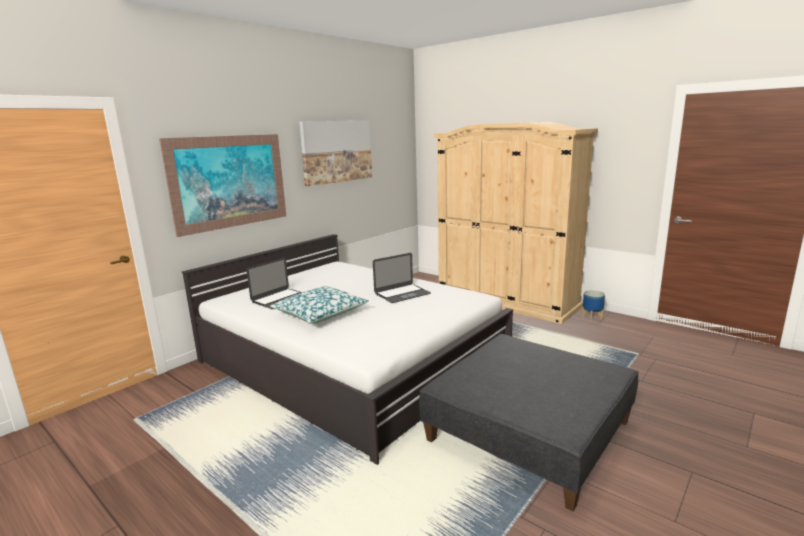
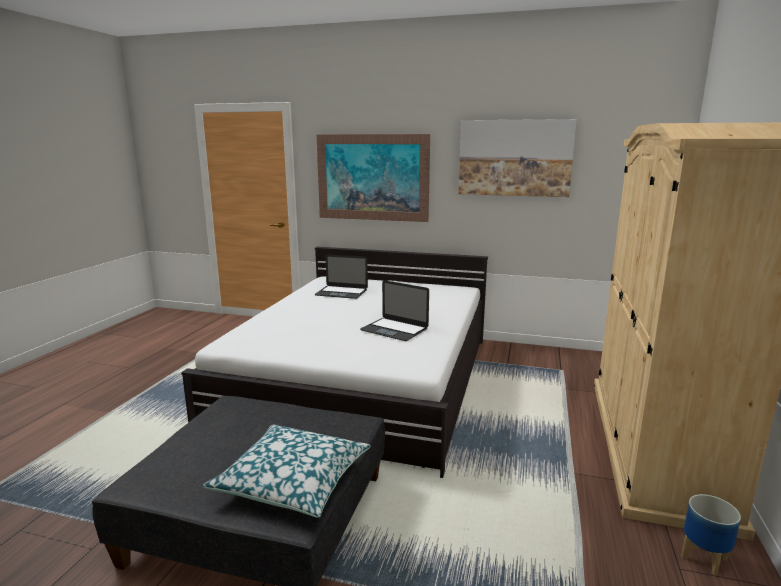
camera: 65 degrees right, 0 degrees up
pillow [270,286,368,324] -> pillow moved to [203,425,371,518]

